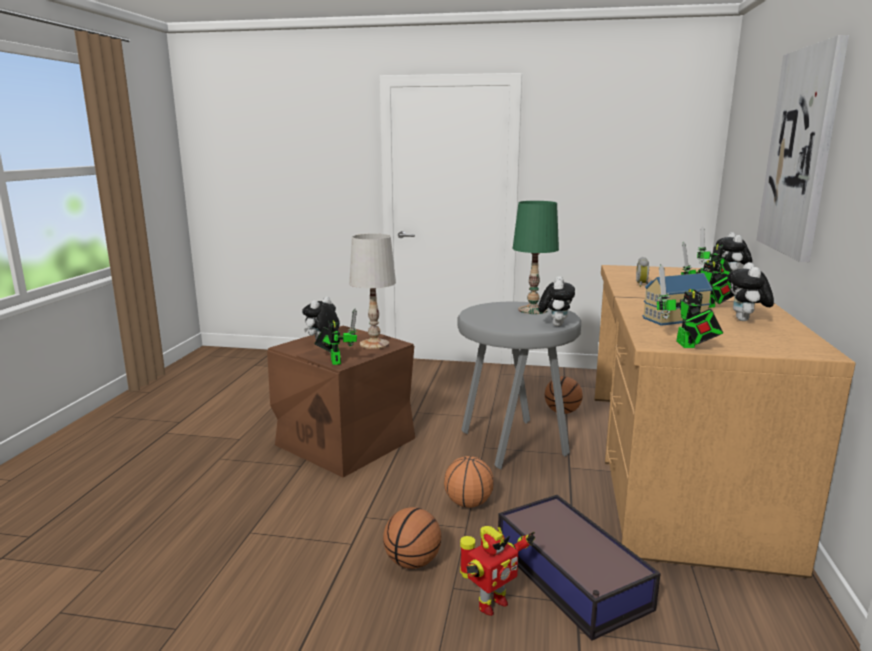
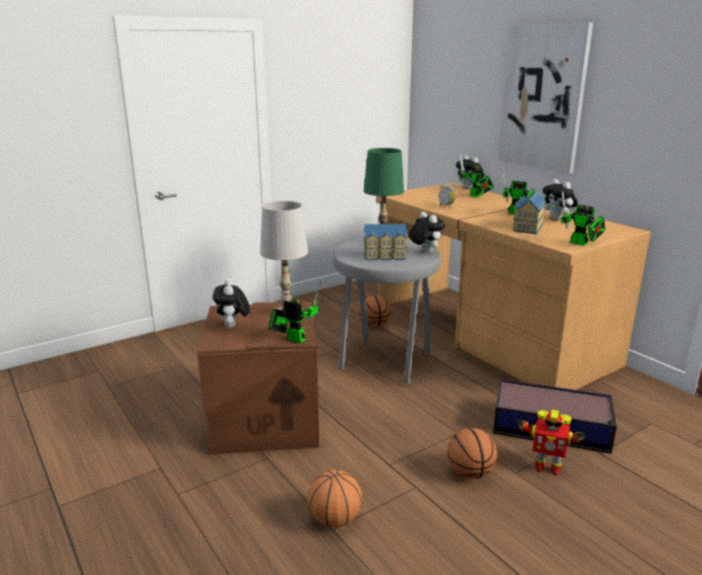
camera: 45 degrees left, 5 degrees up
basketball [444,456,494,508] -> basketball moved to [307,470,362,527]
toy robot [460,526,535,616] -> toy robot turned 105 degrees clockwise [516,410,586,476]
none -> toy house [364,224,407,260]

